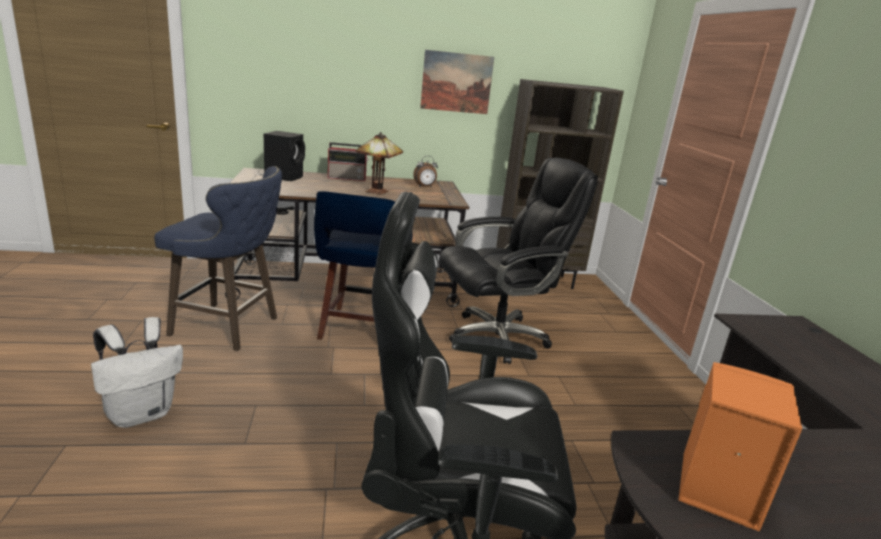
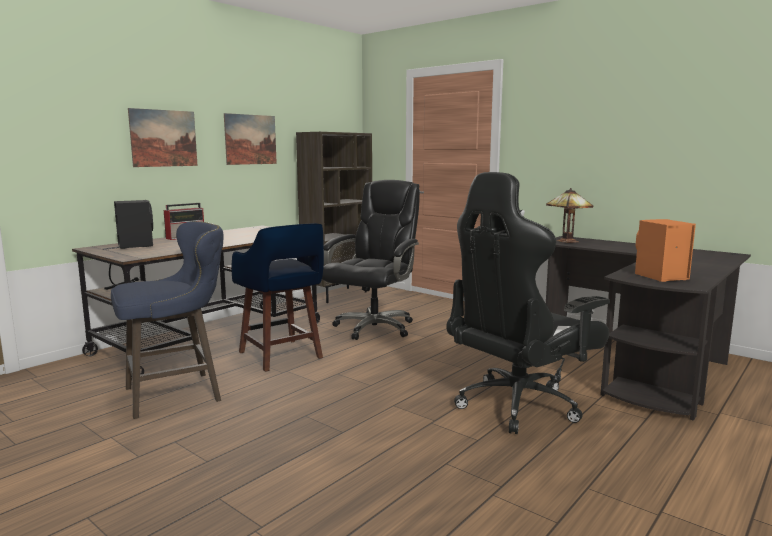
camera: 40 degrees left, 10 degrees down
white backpack [91,317,183,428] -> none
table lamp [355,132,403,195] -> table lamp moved to [546,188,593,243]
alarm clock [413,156,438,188] -> none
none -> picture [128,108,198,167]

